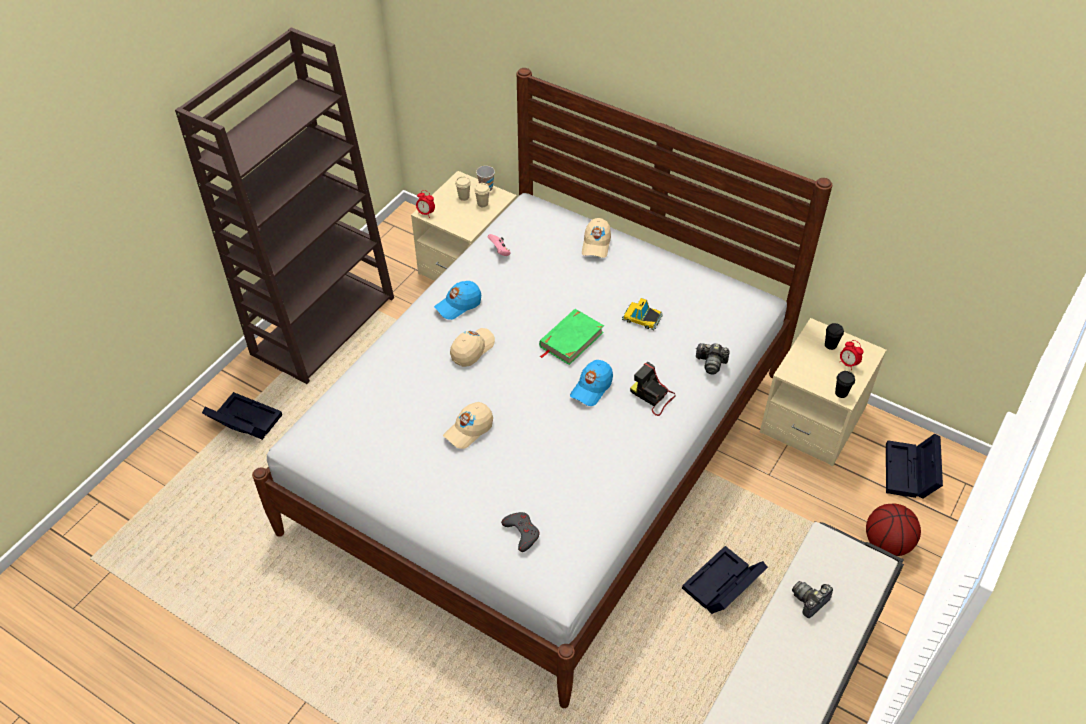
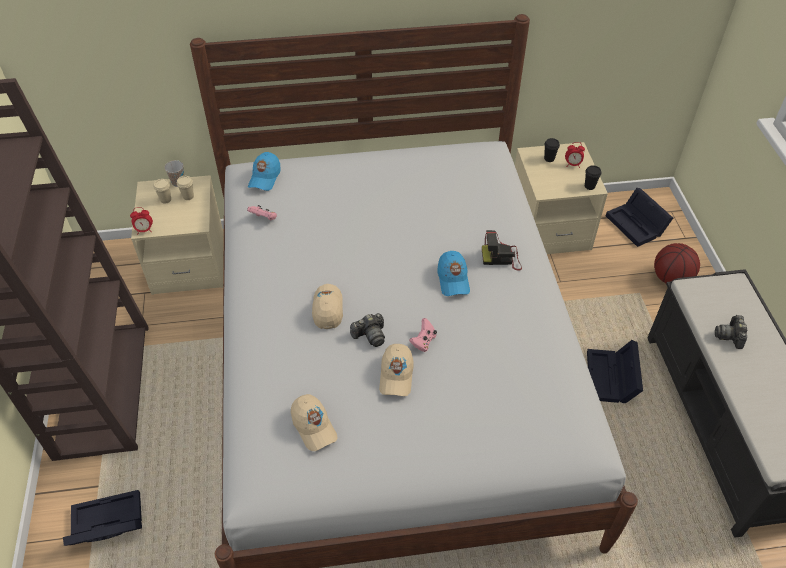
camera: 40 degrees left, 0 degrees up
blue cap [434,281,481,320] -> blue cap moved to [248,152,281,191]
grey game controller [501,512,540,552] -> none
green book [539,309,604,365] -> none
beige cap [582,218,611,258] -> beige cap moved to [291,394,338,451]
toy car [622,298,663,330] -> none
camera [696,343,730,375] -> camera moved to [350,313,385,347]
none -> pink game controller [409,318,437,352]

